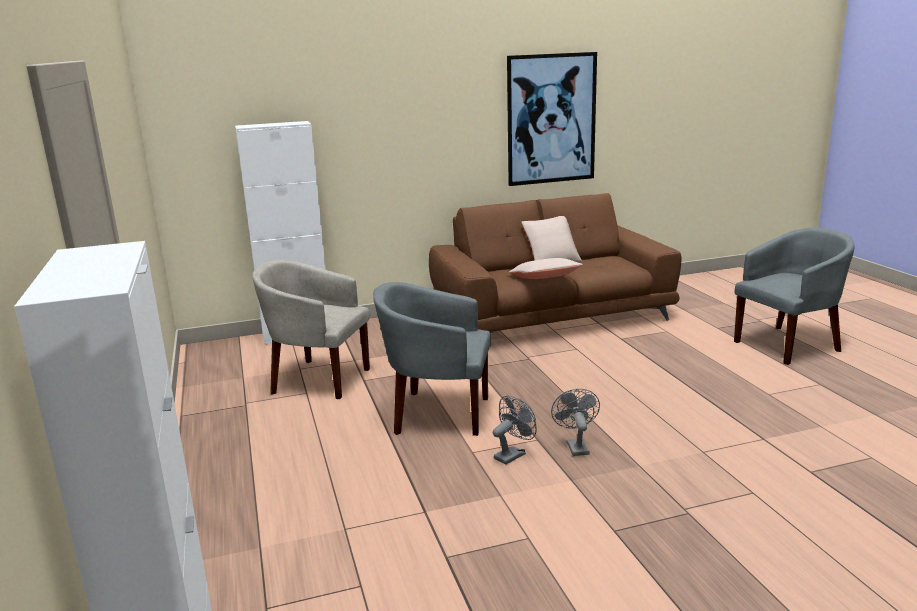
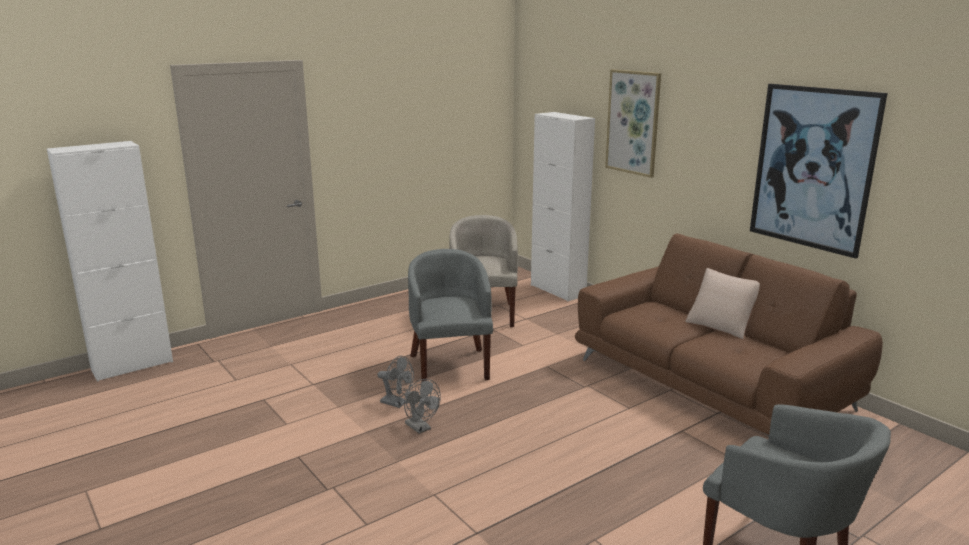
camera: 70 degrees right, 0 degrees up
beige pillow [509,258,583,279] -> none
grey fan [551,389,600,456] -> grey fan turned 75 degrees clockwise [404,379,441,434]
none -> picture [605,69,661,178]

